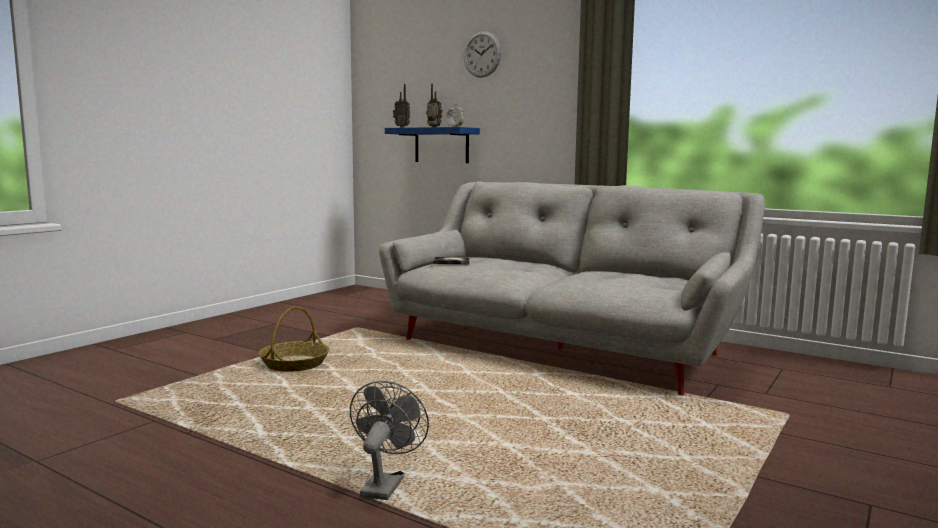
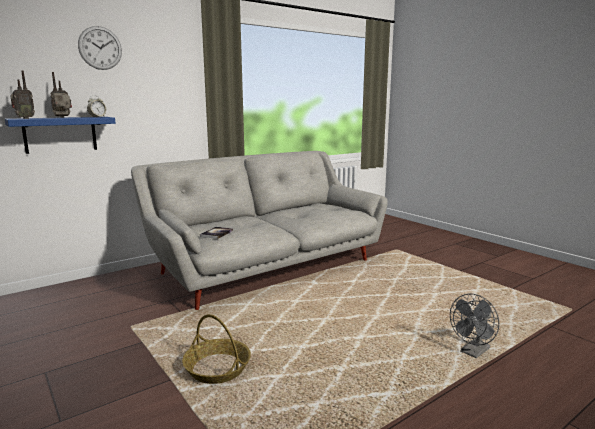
camera: 70 degrees left, 5 degrees up
grey fan [350,381,429,500] -> grey fan turned 75 degrees counterclockwise [450,294,499,358]

